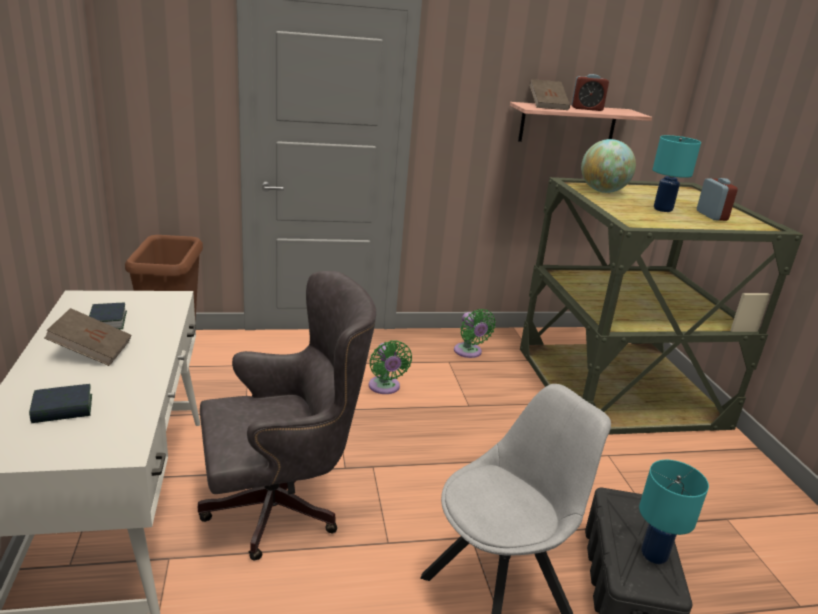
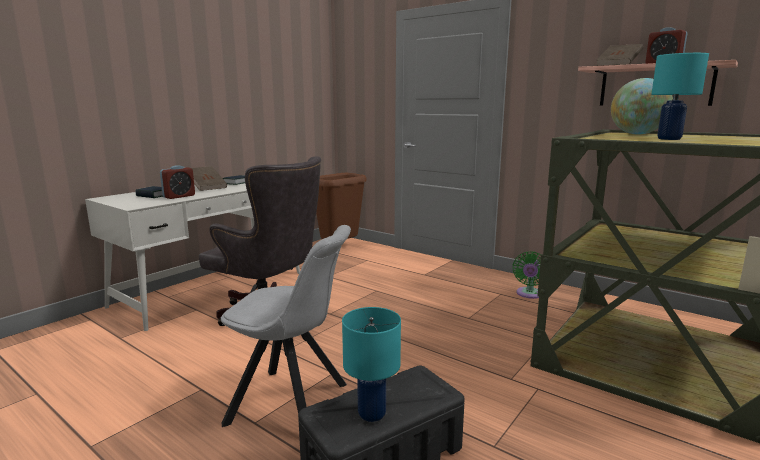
camera: 50 degrees right, 10 degrees down
green fan [369,340,412,394] -> none
alarm clock [697,178,738,221] -> alarm clock moved to [160,165,195,199]

